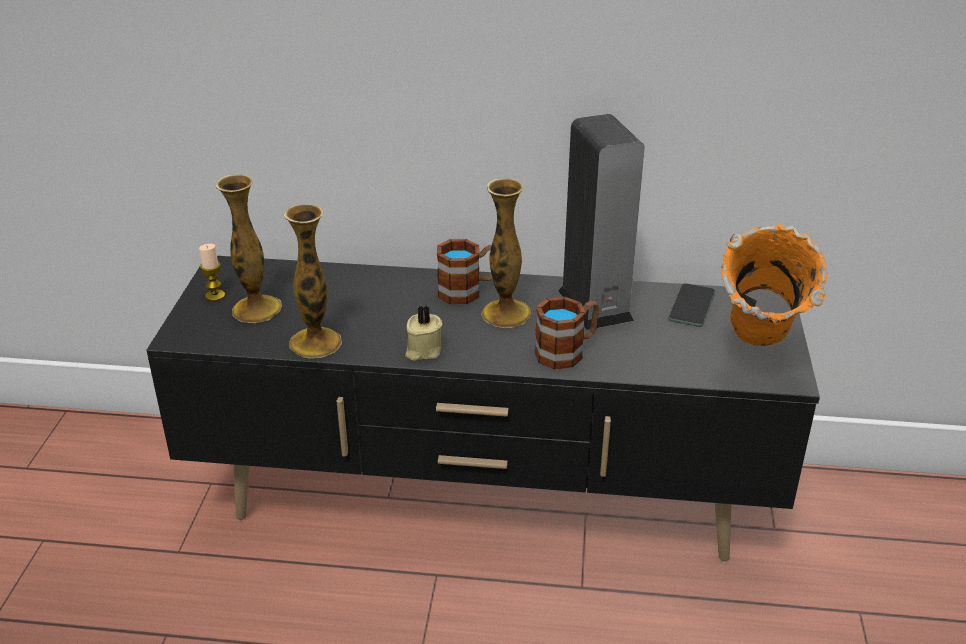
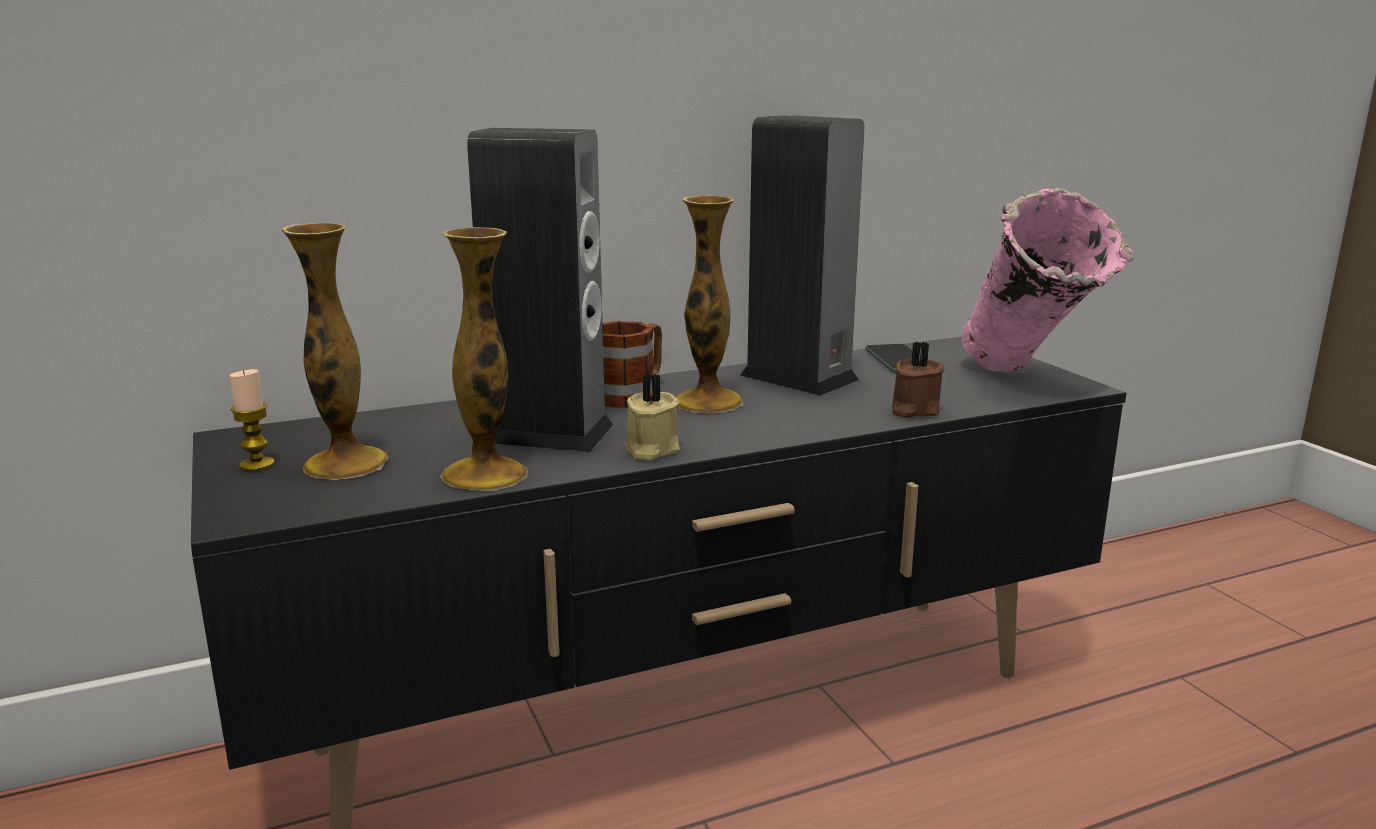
camera: 30 degrees left, 15 degrees down
mug [535,297,599,369] -> none
orange vase [721,224,827,346] -> pink vase [962,188,1134,373]
none -> speaker [467,128,613,452]
none -> brown candle [892,342,945,418]

